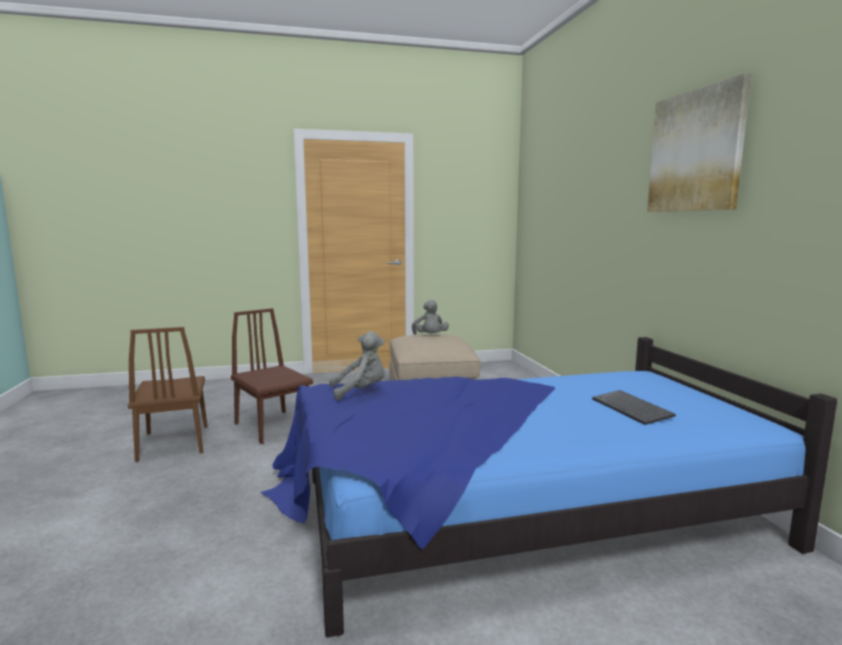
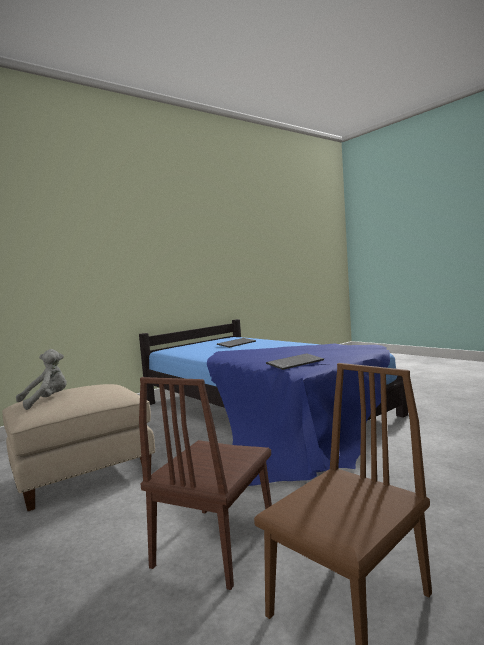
camera: 115 degrees left, 5 degrees down
grey plush toy [329,331,385,400] -> keyboard [266,353,324,370]
picture [647,73,751,212] -> none

